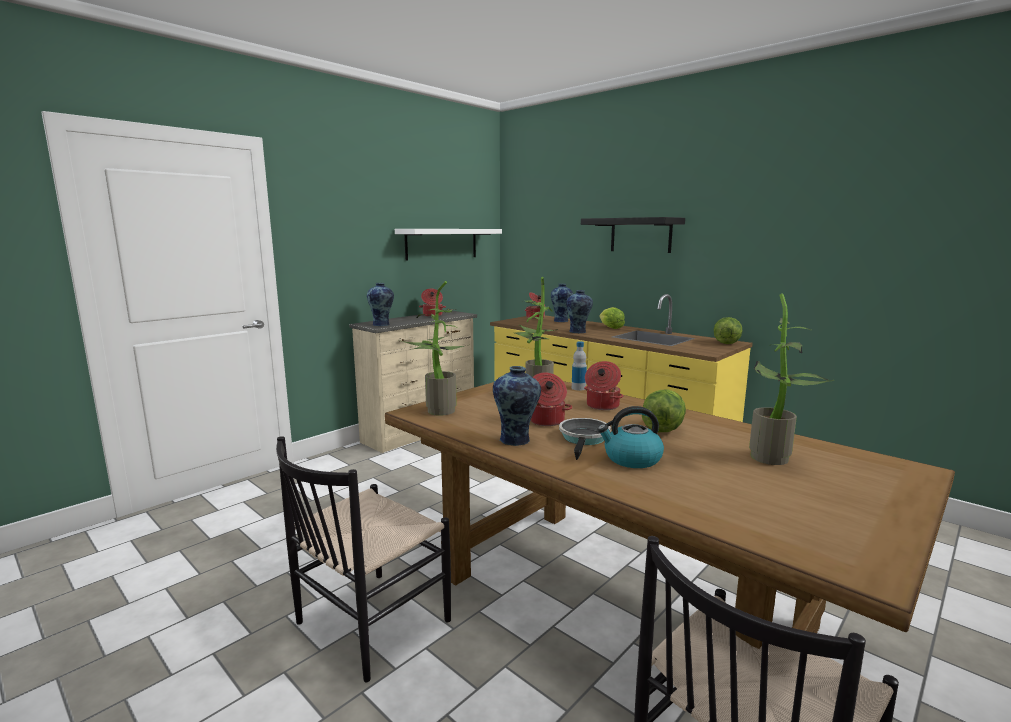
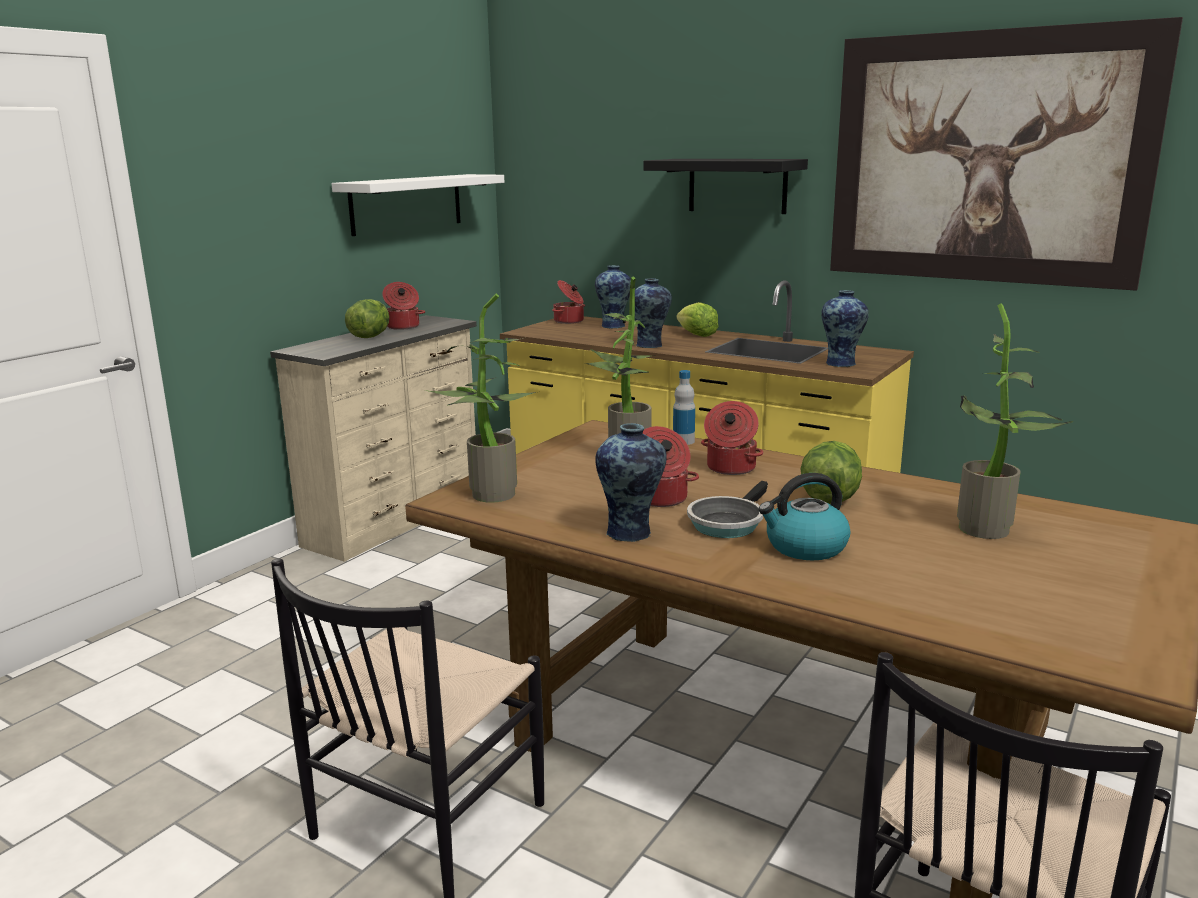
camera: 10 degrees left, 5 degrees up
vase [367,283,394,326] -> vase moved to [821,290,869,367]
frying pan [559,418,611,460] -> frying pan turned 150 degrees counterclockwise [687,481,768,538]
lettuce [713,317,743,344] -> lettuce moved to [345,299,389,338]
none -> picture [830,17,1183,291]

